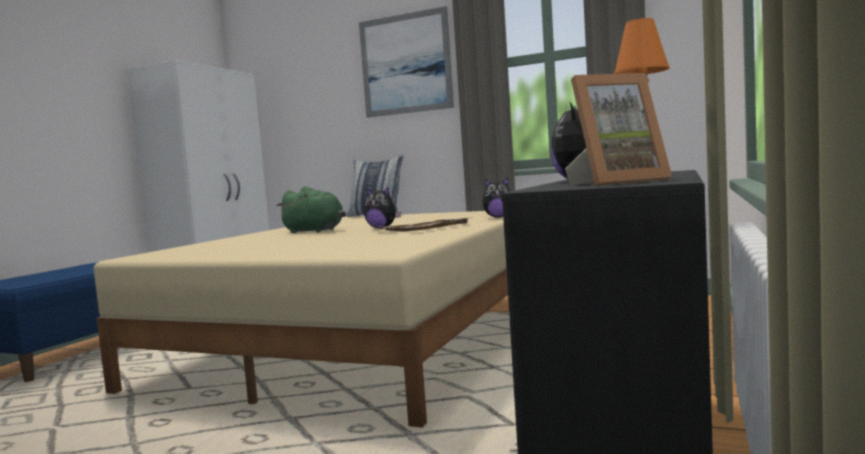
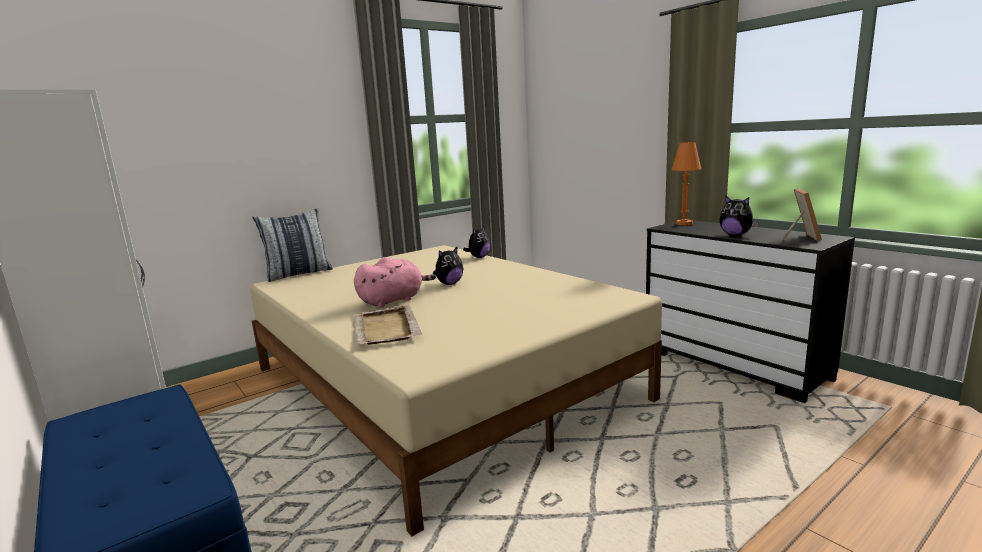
camera: 60 degrees left, 10 degrees up
green plush toy [276,186,346,233] -> pink plush toy [354,257,436,308]
picture [359,6,454,118] -> none
beige tray [382,217,471,231] -> beige tray moved to [354,305,422,345]

